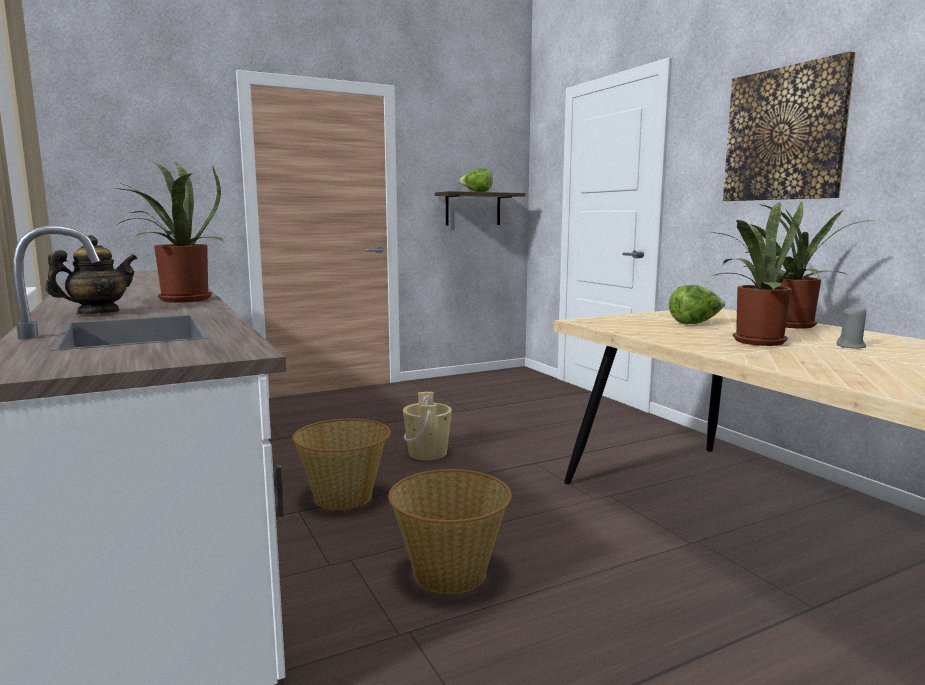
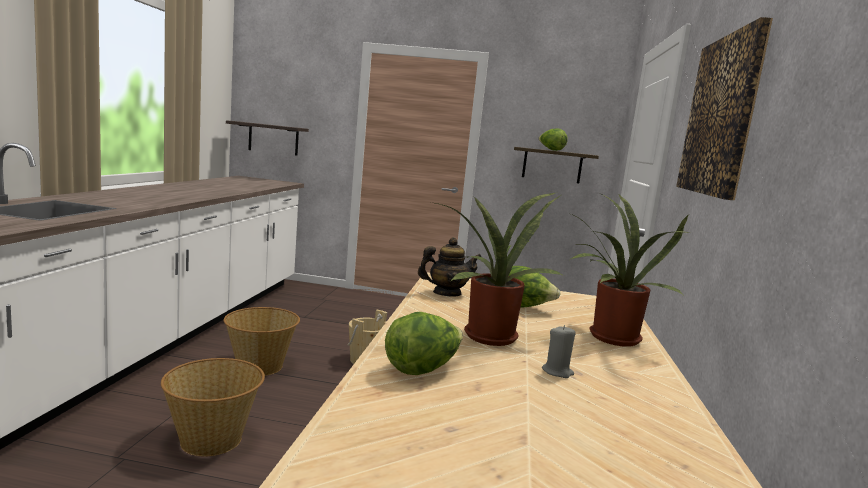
camera: 35 degrees right, 0 degrees up
teapot [45,235,137,314] -> teapot moved to [418,237,481,297]
potted plant [115,162,223,303] -> none
none -> shelf [226,120,309,156]
none -> lettuce [385,312,463,375]

